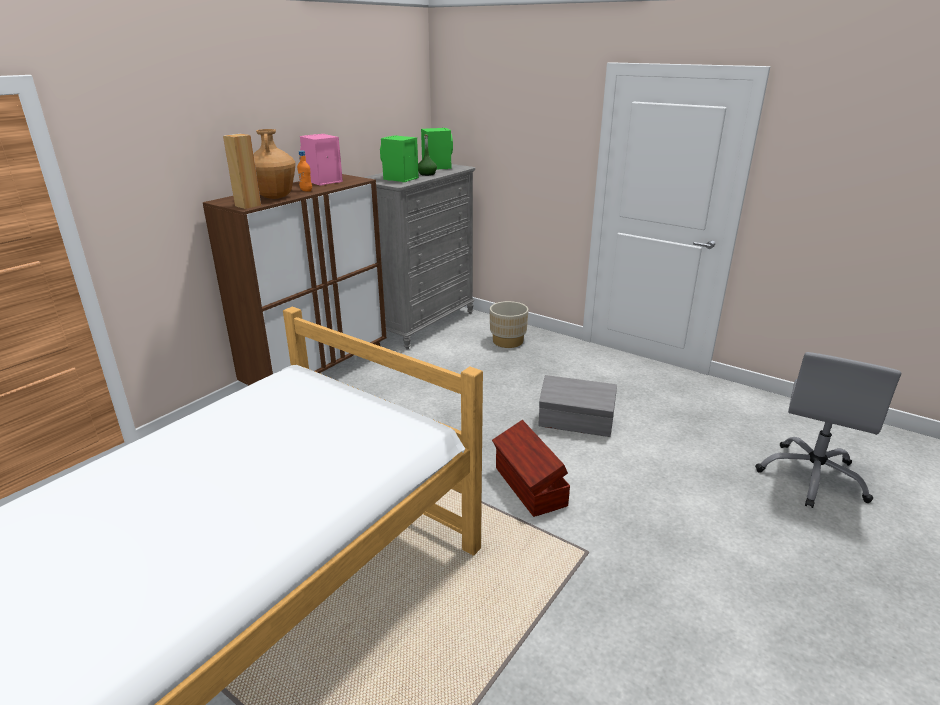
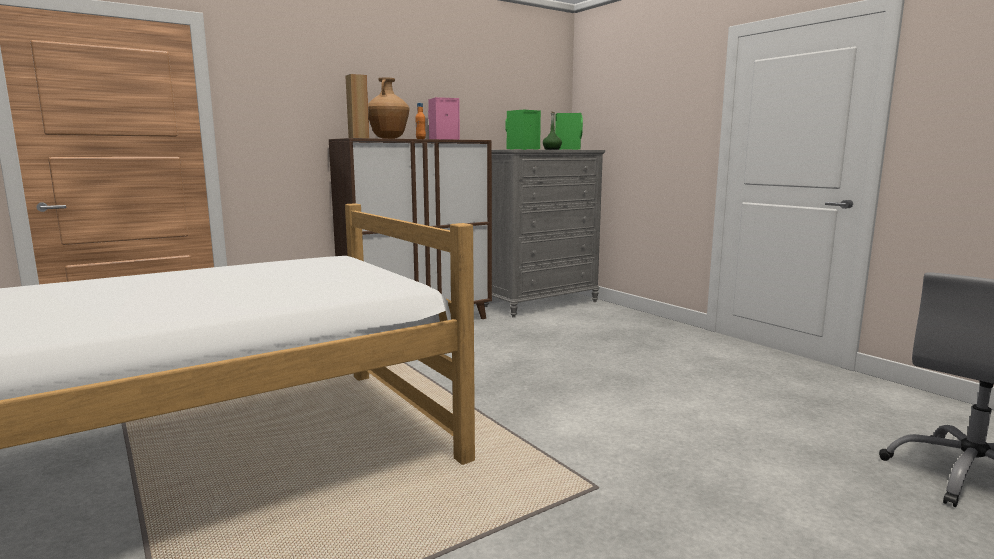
camera: 20 degrees right, 15 degrees down
beige planter [490,301,528,348] -> none
brown storage box [492,420,570,517] -> none
grey storage box [538,375,617,437] -> none

